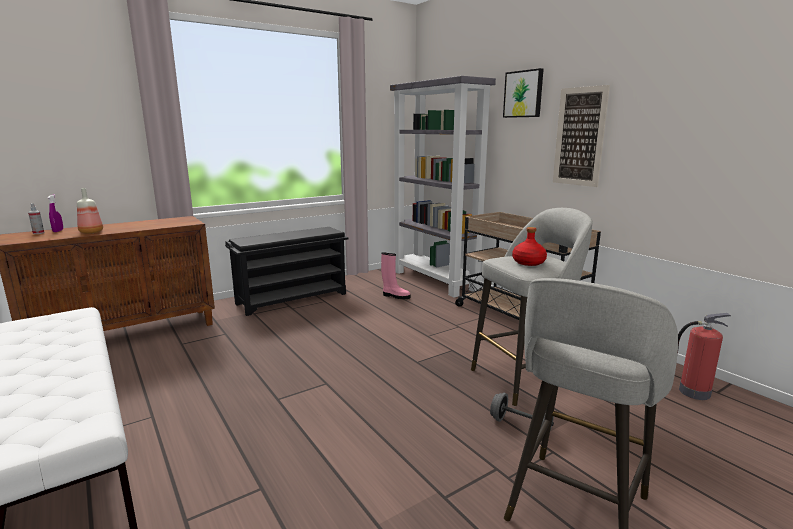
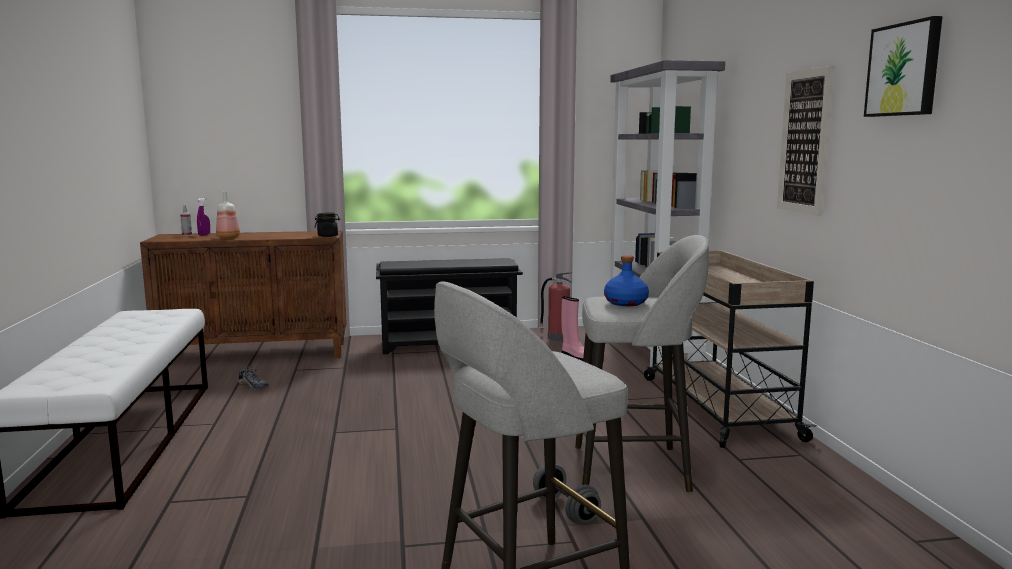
camera: 25 degrees right, 5 degrees down
picture [503,68,544,118] -> picture moved to [864,16,942,117]
red bottle [512,227,547,266] -> blue bottle [604,255,649,306]
fire extinguisher [677,313,731,400] -> fire extinguisher moved to [539,272,572,341]
none -> shoe [238,366,269,390]
none -> black jar [315,213,340,237]

